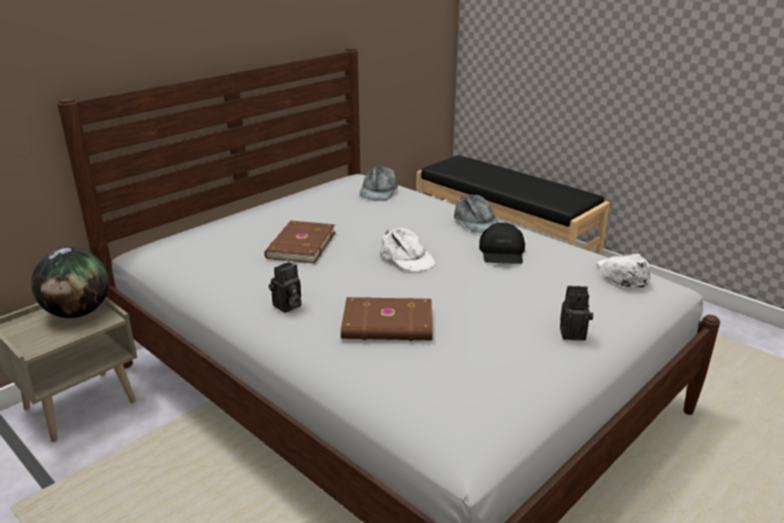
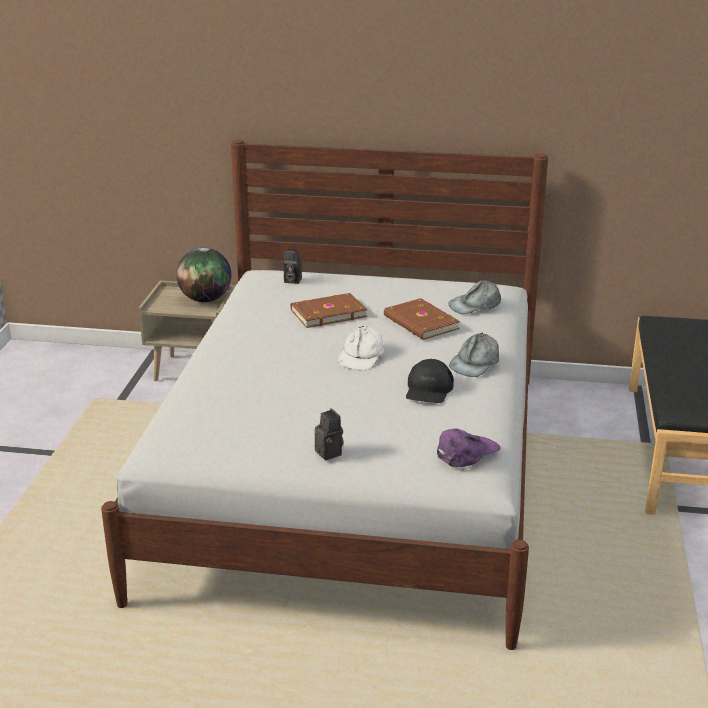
camera: 55 degrees right, 0 degrees up
camera [269,262,301,313] -> camera moved to [283,249,302,284]
brown book [341,297,433,341] -> brown book moved to [384,298,460,340]
black cap [479,222,525,264] -> black cap turned 45 degrees counterclockwise [406,359,454,403]
white cap [596,254,651,287] -> purple cap [437,428,500,467]

